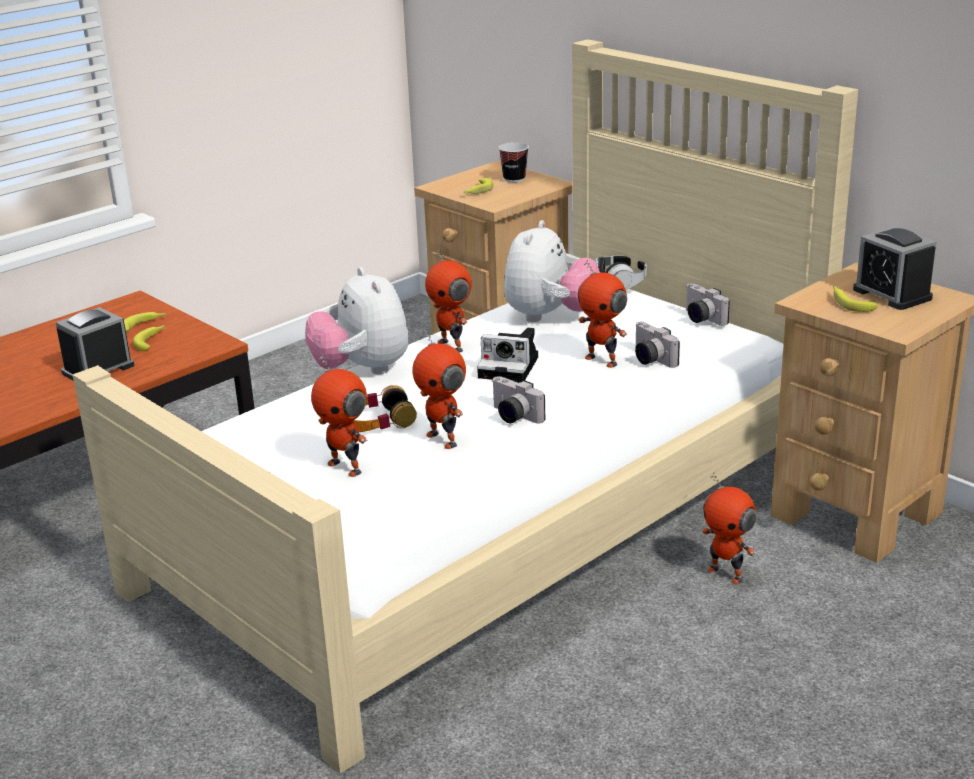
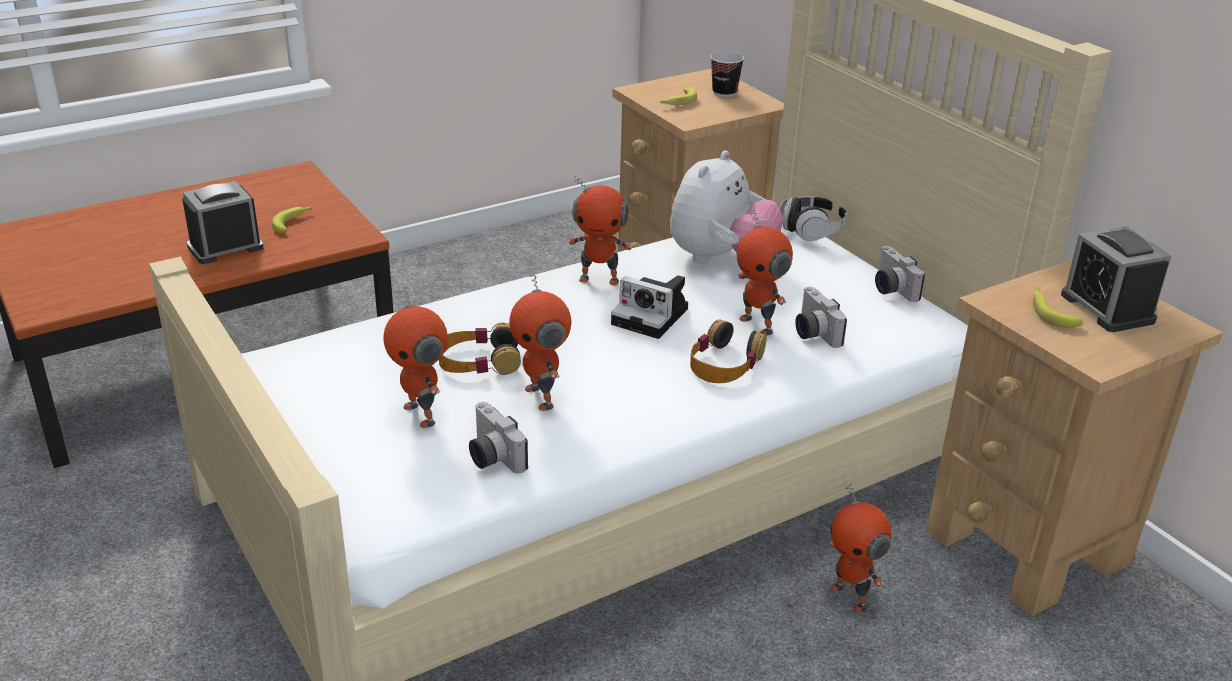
camera: 10 degrees right, 5 degrees up
banana [124,312,167,333] -> none
plush toy [305,267,409,374] -> none
toy robot [425,247,472,353] -> toy robot turned 60 degrees counterclockwise [568,175,632,285]
camera [492,376,545,423] -> camera moved to [469,402,528,474]
none -> headphones [690,319,766,383]

